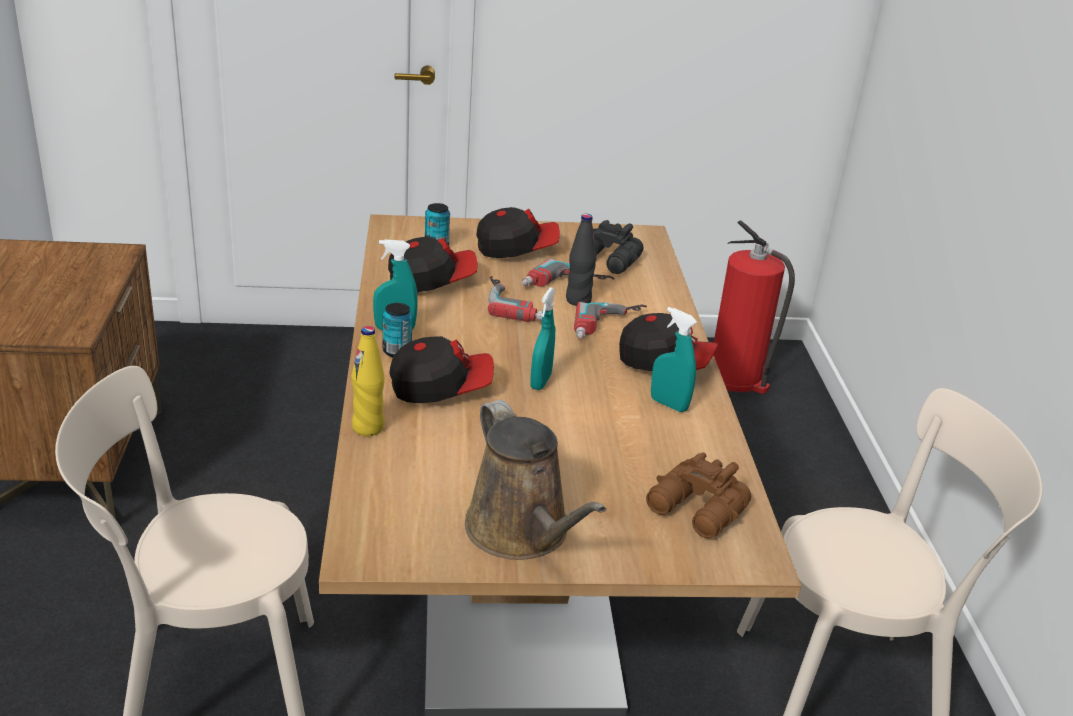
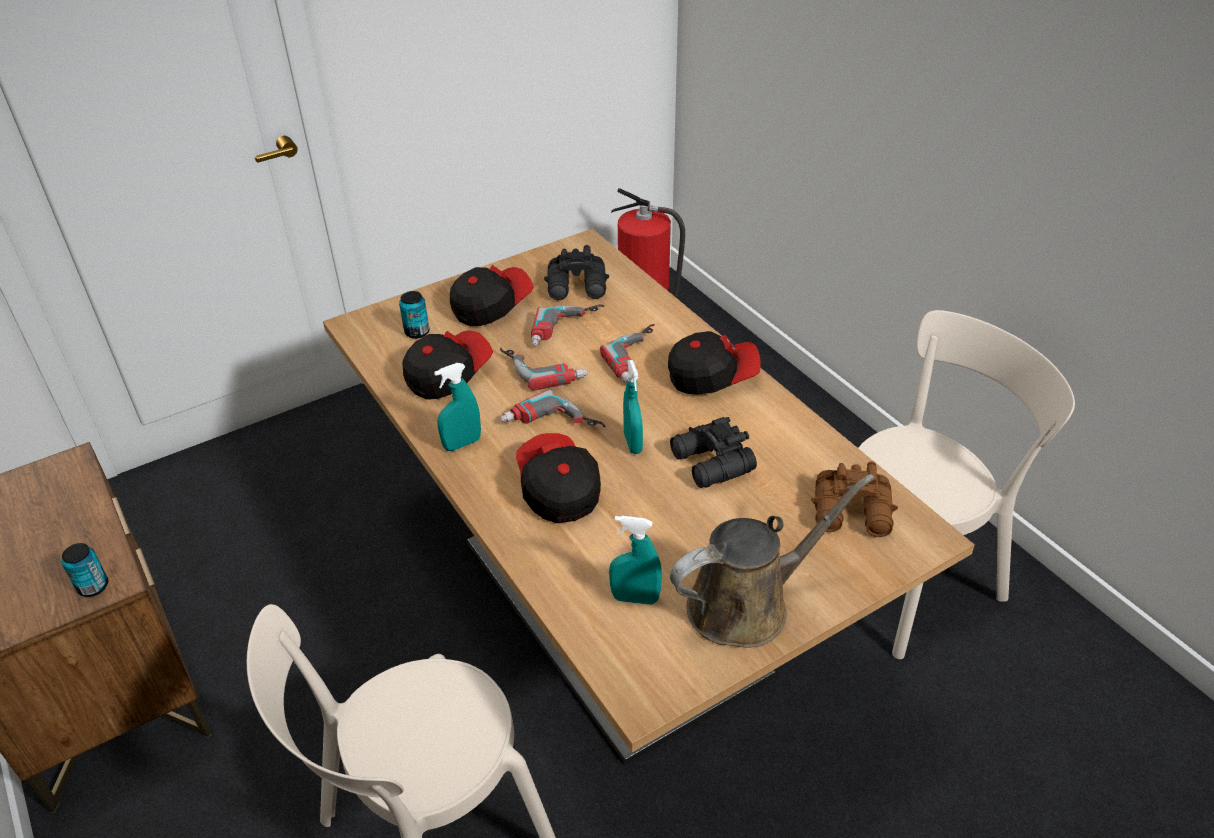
camera: 25 degrees left, 10 degrees up
yellow bottle [351,326,385,436] -> none
can [383,303,412,357] -> can moved to [62,543,109,597]
cap [390,336,494,403] -> cap turned 75 degrees counterclockwise [516,433,601,523]
brown watering can [465,400,606,560] -> brown watering can turned 60 degrees counterclockwise [670,474,875,648]
black bottle [566,214,597,306] -> none
turquoise spray bottle [651,307,697,412] -> turquoise spray bottle moved to [609,516,662,605]
none -> power drill [500,390,606,427]
none -> black binoculars [670,417,757,488]

